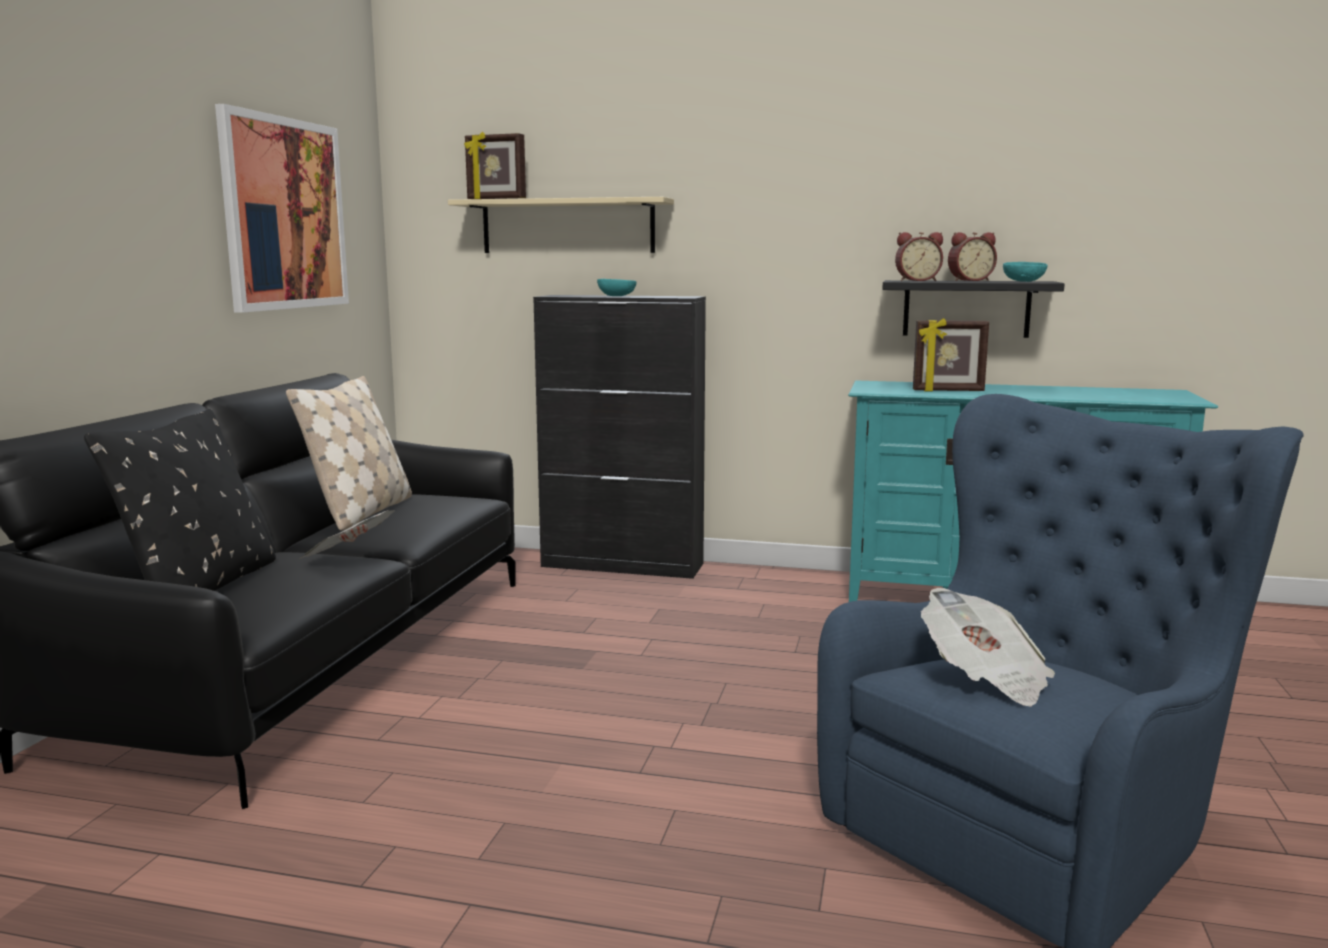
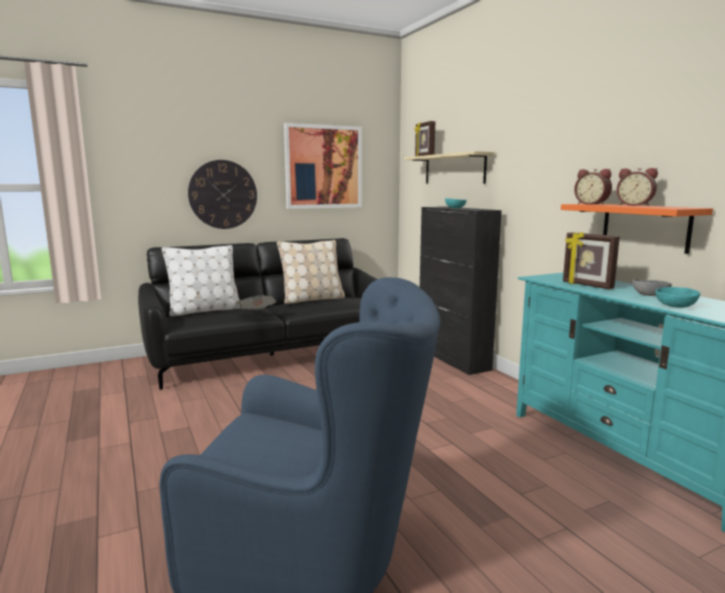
camera: 50 degrees right, 0 degrees up
black pillow [84,409,276,591] -> white pillow [162,245,241,316]
black shelf [882,280,1065,338] -> orange shelf [561,204,713,254]
newspaper [921,588,1055,707] -> none
turquoise bowl [1003,262,1048,282] -> turquoise bowl moved to [655,287,700,308]
none -> wall clock [188,160,257,229]
none -> grey bowl [632,279,672,296]

